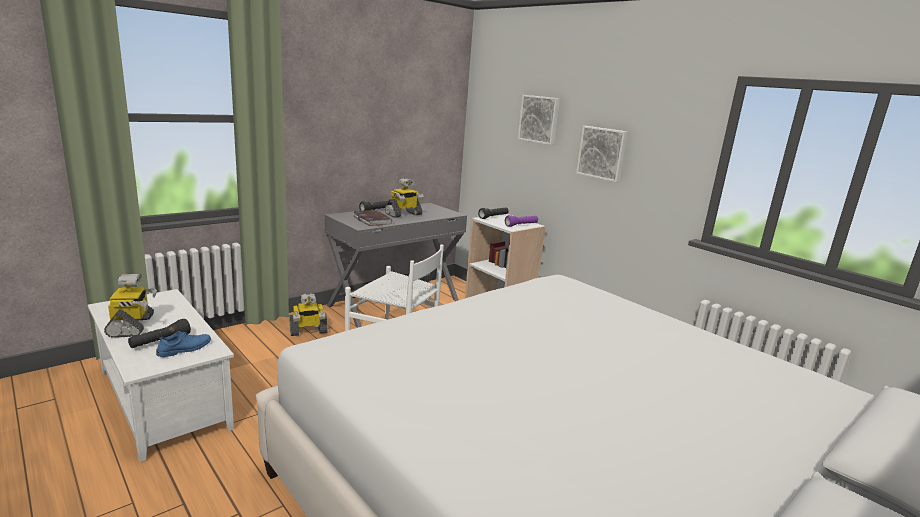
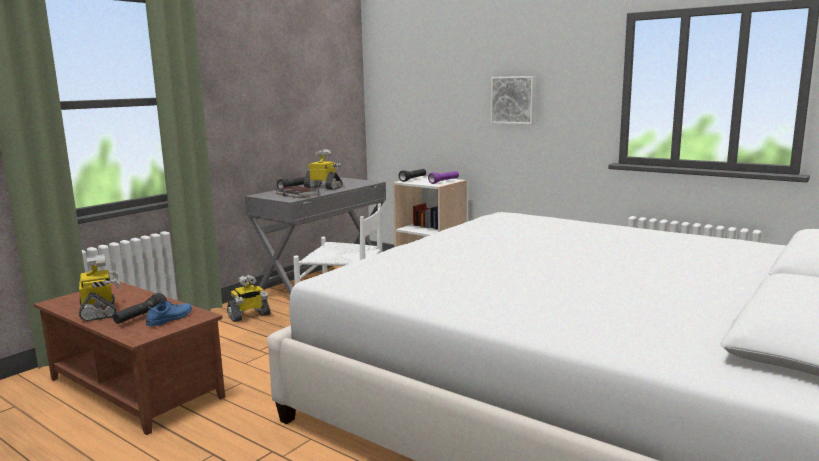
camera: 10 degrees left, 5 degrees down
white coffee table [88,289,234,462] -> brown coffee table [34,281,225,435]
toy robot [385,178,424,218] -> toy robot turned 105 degrees counterclockwise [303,149,343,190]
picture [518,95,560,145] -> none

